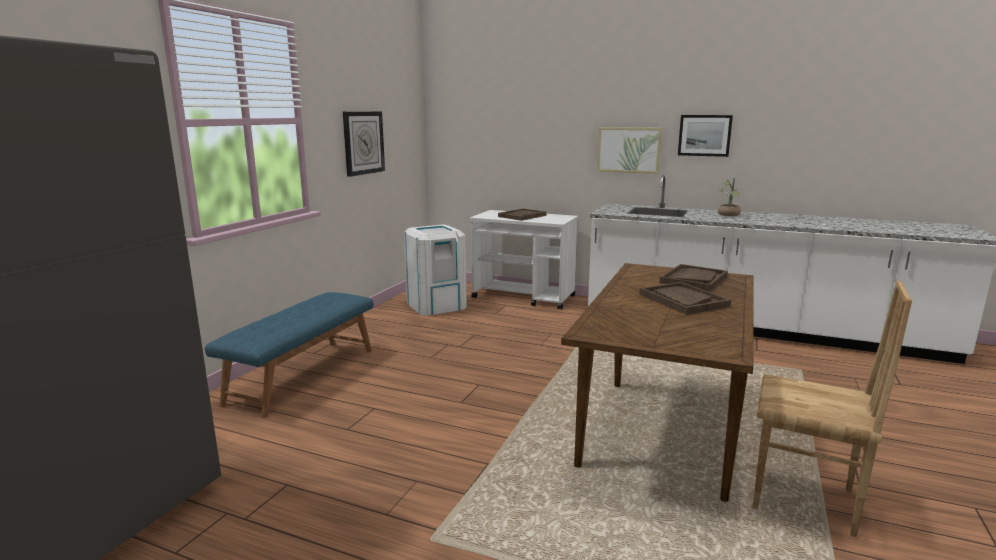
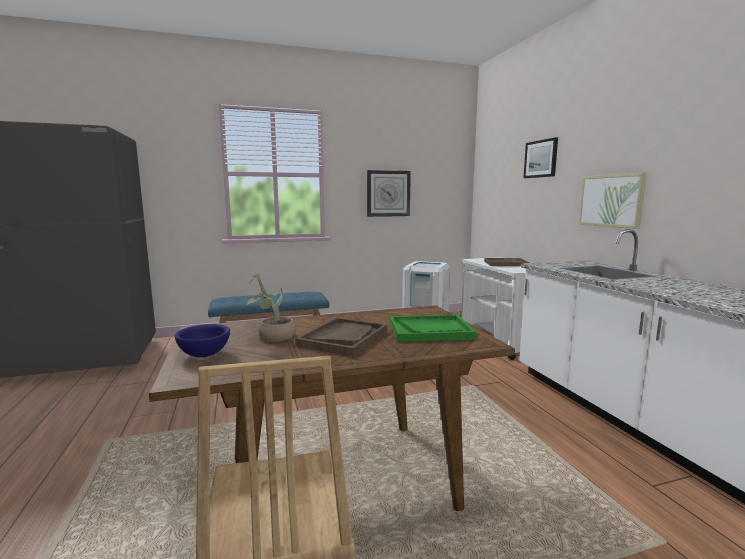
camera: 50 degrees right, 5 degrees down
brown tray [659,264,728,291] -> green tray [390,315,476,342]
picture [678,115,733,157] -> picture moved to [524,137,558,178]
potted plant [718,178,741,216] -> potted plant moved to [246,273,296,342]
none -> blue bowl [175,324,230,357]

